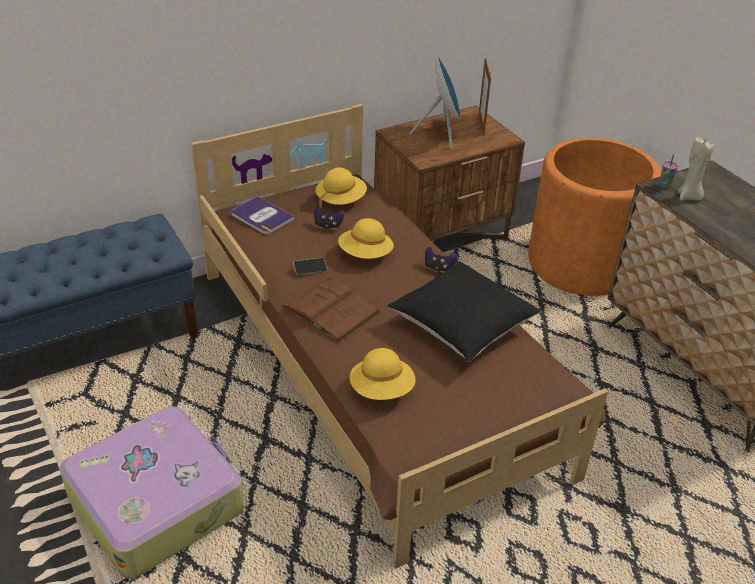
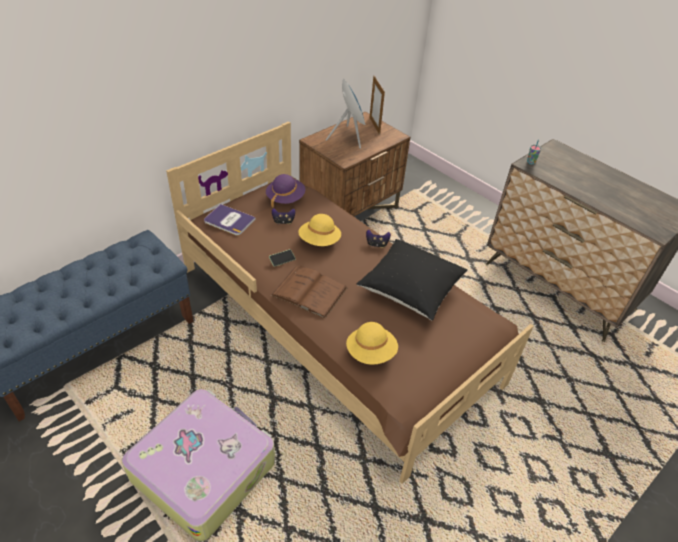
camera: 15 degrees left, 5 degrees up
yellow hat [316,168,367,208] -> purple hat [266,174,305,208]
orange planter [528,138,661,296] -> none
beige candle [678,137,715,201] -> none

